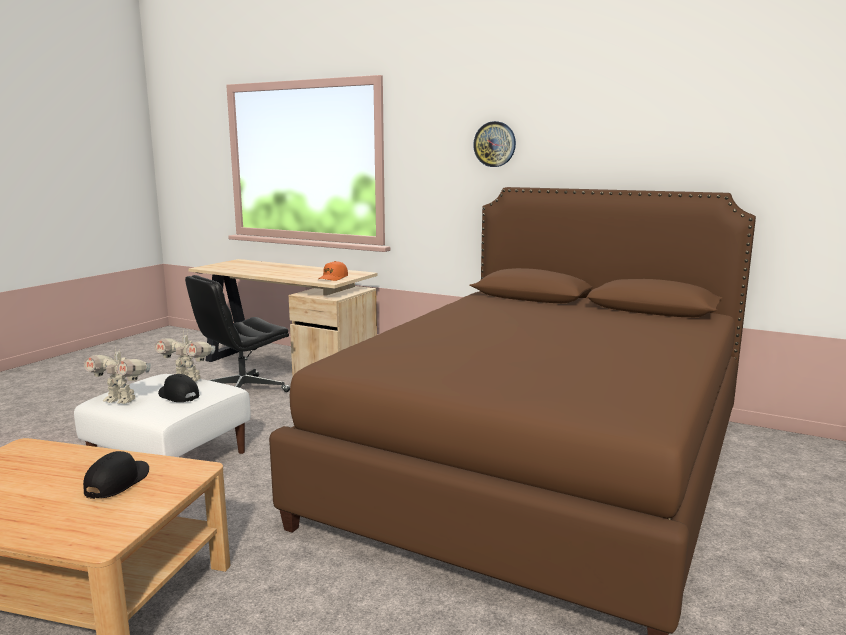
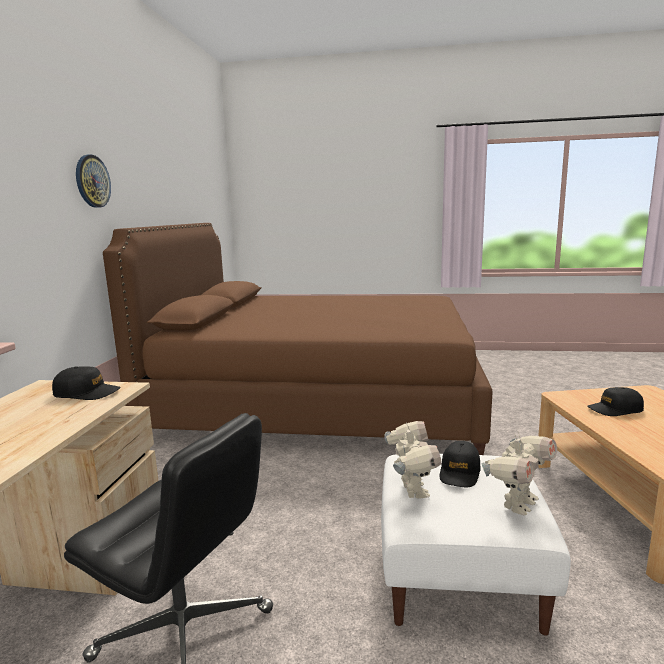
camera: 110 degrees left, 0 degrees up
toy robot [84,346,151,404] -> toy robot turned 45 degrees clockwise [481,432,557,516]
orange cap [318,261,348,281] -> black cap [52,366,121,400]

